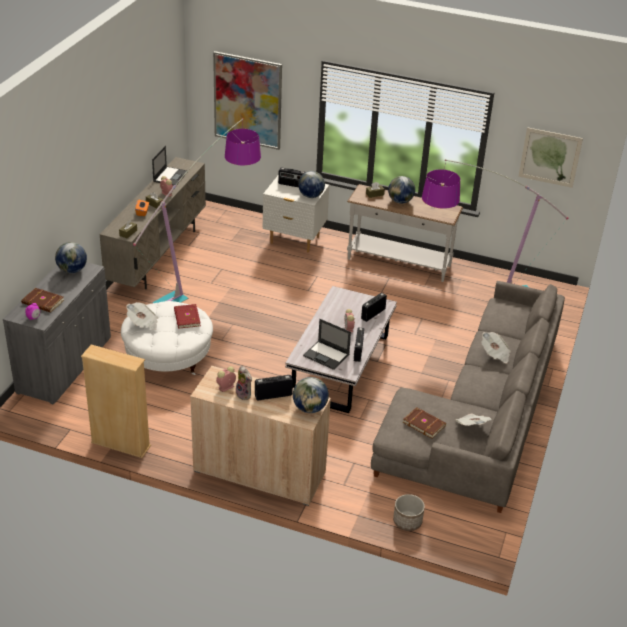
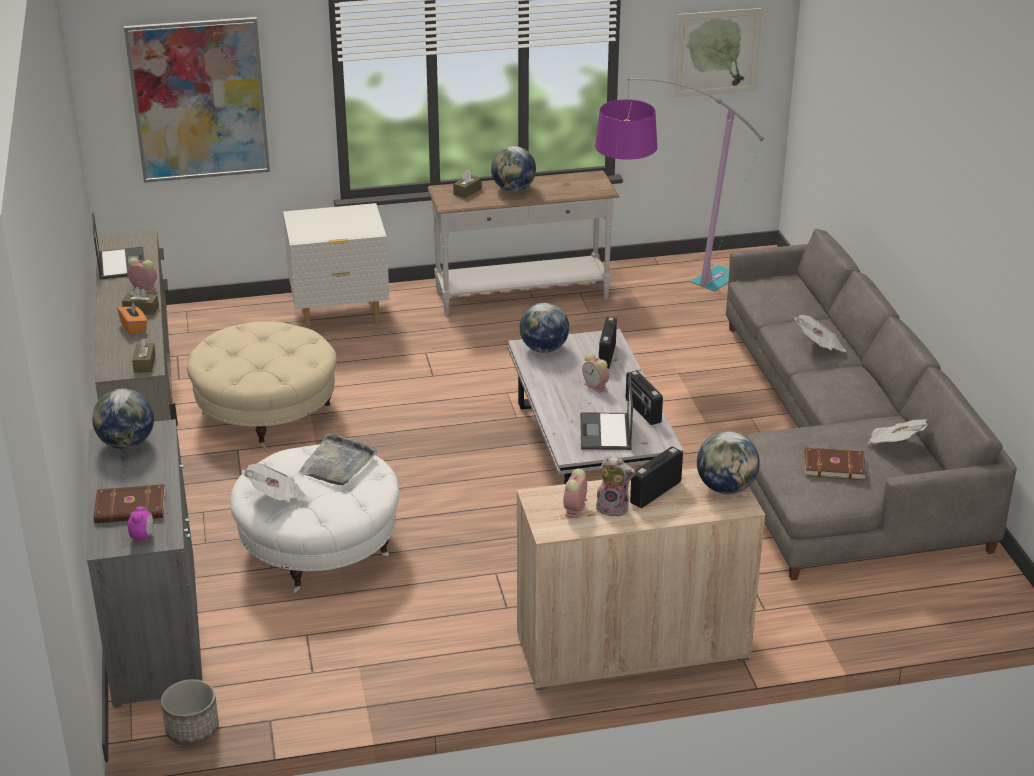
camera: 30 degrees left, 5 degrees down
beige bookcase [81,345,151,458] -> none
floor lamp [133,118,261,303] -> beige ottoman [187,321,337,448]
red book [174,304,201,329] -> grey tray [298,434,377,485]
radio [278,168,306,187] -> none
globe [298,171,325,198] -> globe moved to [519,302,569,353]
laptop [303,319,351,370] -> laptop turned 90 degrees clockwise [580,372,633,450]
planter [393,494,425,531] -> planter moved to [161,679,219,745]

